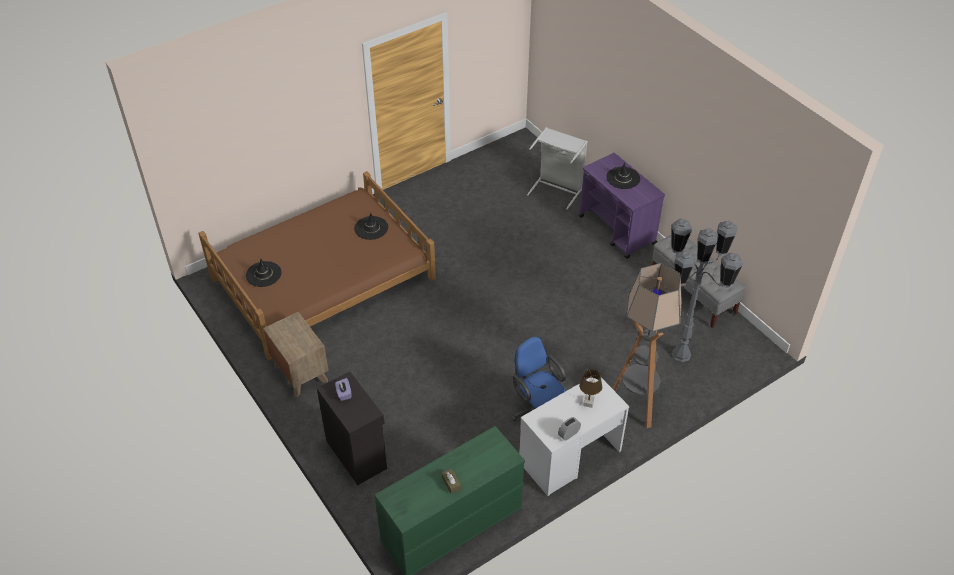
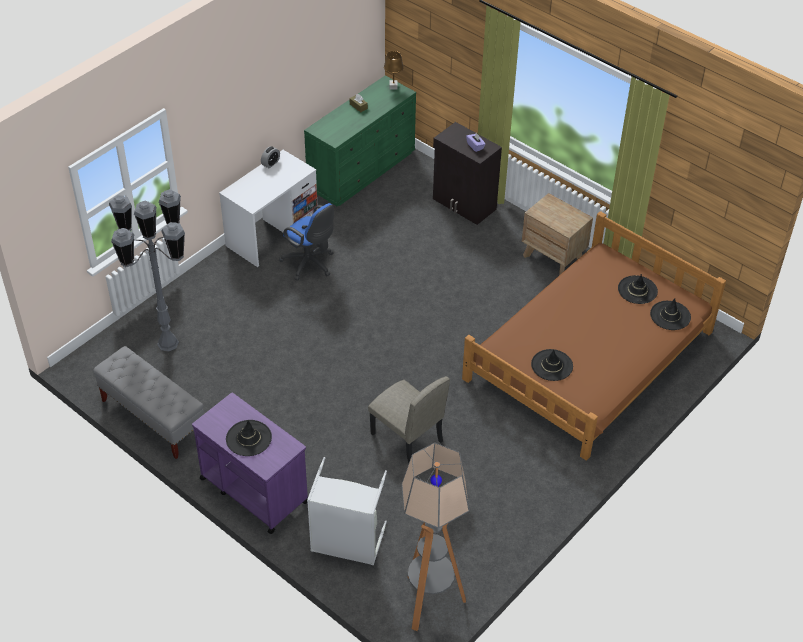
camera: 165 degrees right, 0 degrees up
brown table lamp [579,369,602,408] -> brown table lamp moved to [384,51,404,90]
floor lamp [613,263,682,428] -> floor lamp moved to [402,443,470,631]
none -> beige chair [368,376,450,464]
none -> black hat [650,298,691,330]

